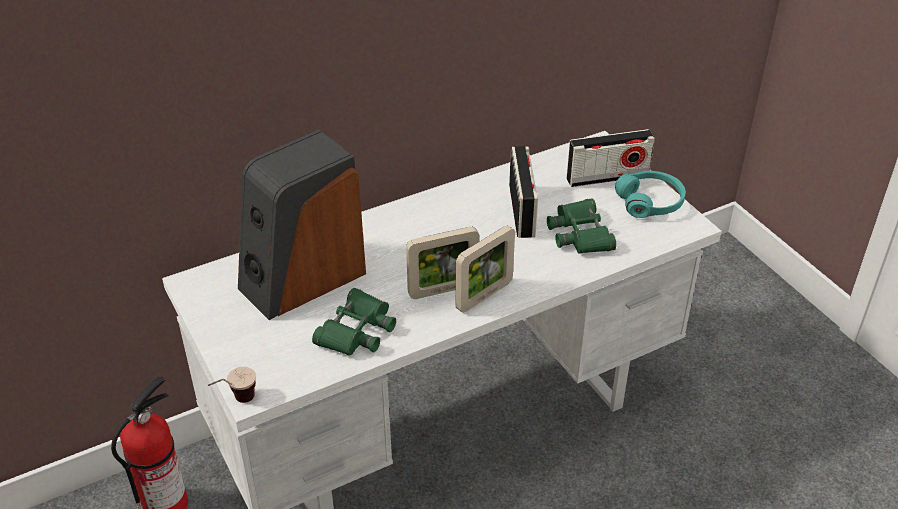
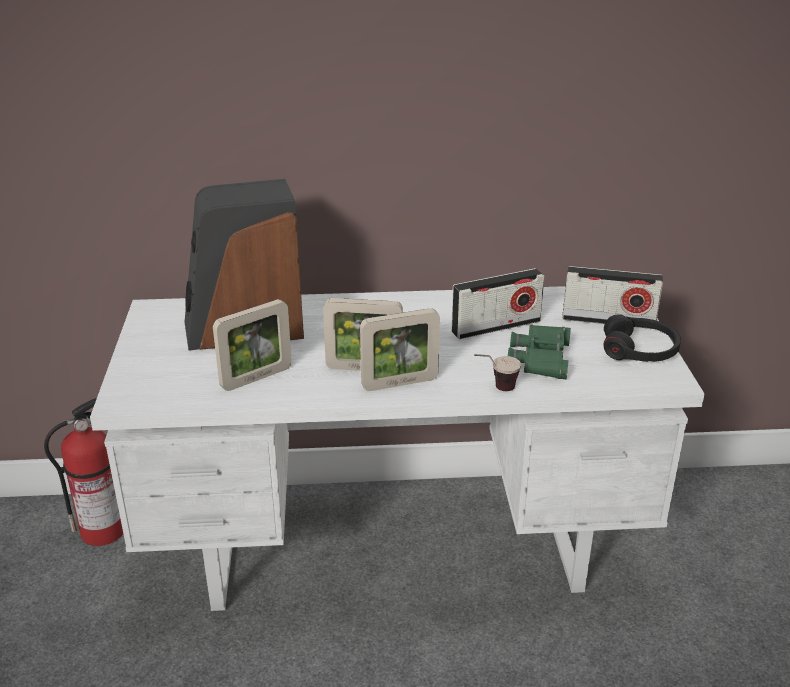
camera: 25 degrees right, 10 degrees down
cup [208,367,256,403] -> cup moved to [474,354,521,391]
green binoculars [312,288,396,356] -> picture frame [213,299,292,391]
radio [509,146,538,238] -> radio turned 45 degrees clockwise [451,268,544,339]
turquoise headphones [615,171,686,218] -> black headphones [603,314,681,362]

